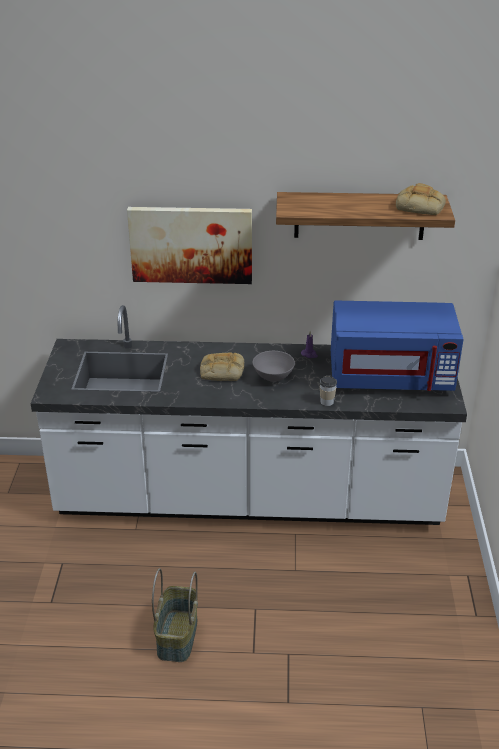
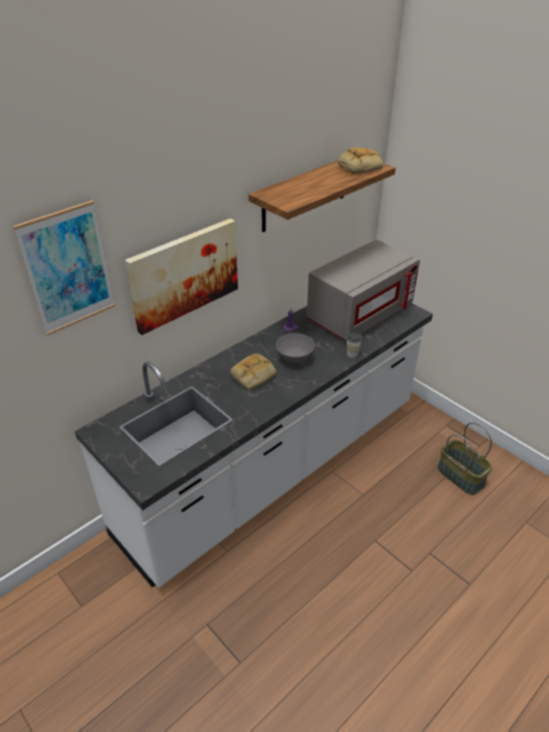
camera: 45 degrees left, 5 degrees up
basket [152,568,198,662] -> basket moved to [438,422,492,495]
blue microwave [331,300,464,391] -> grey microwave [307,240,420,340]
none -> picture [13,201,115,336]

